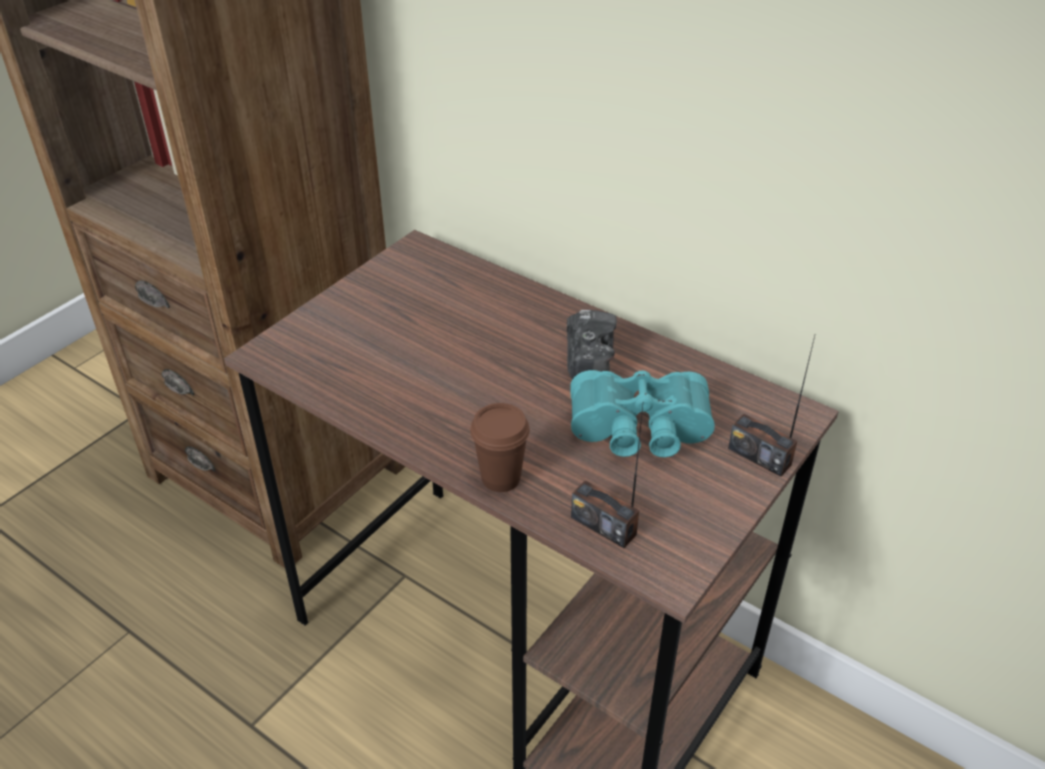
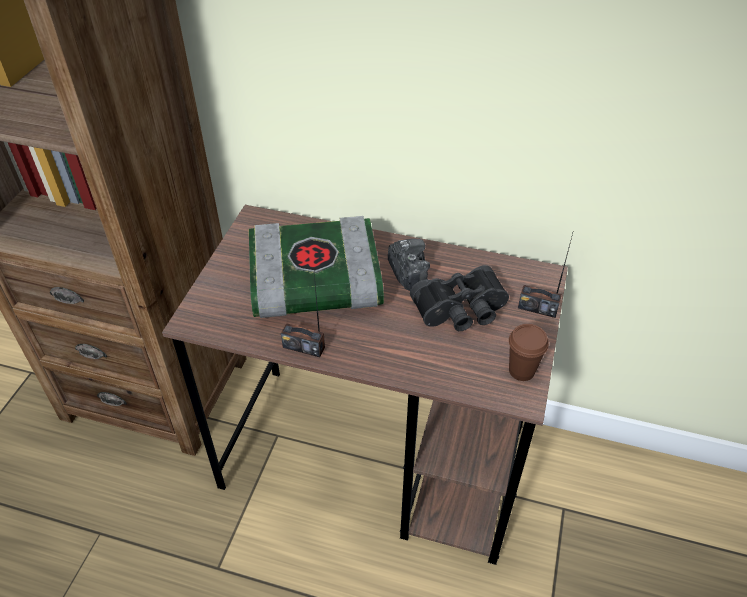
camera: 20 degrees left, 5 degrees up
brown cup [470,403,530,492] -> brown cup moved to [509,324,549,381]
turquoise binoculars [570,370,715,457] -> black binoculars [410,265,509,331]
radio [571,406,643,548] -> radio moved to [281,274,325,357]
none -> book [249,216,384,318]

